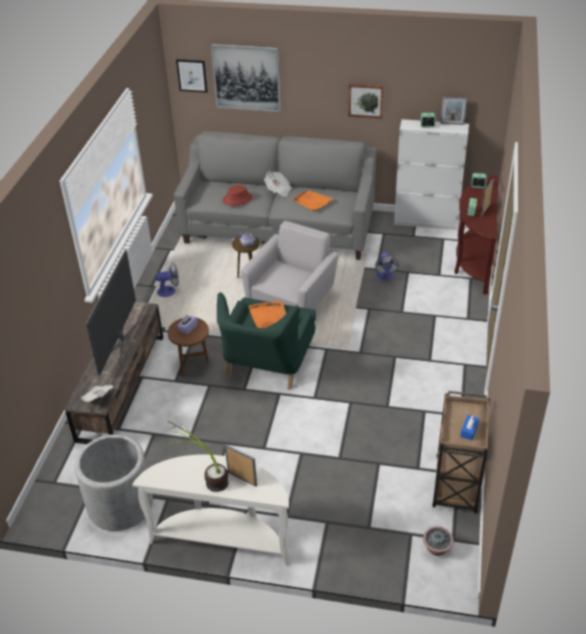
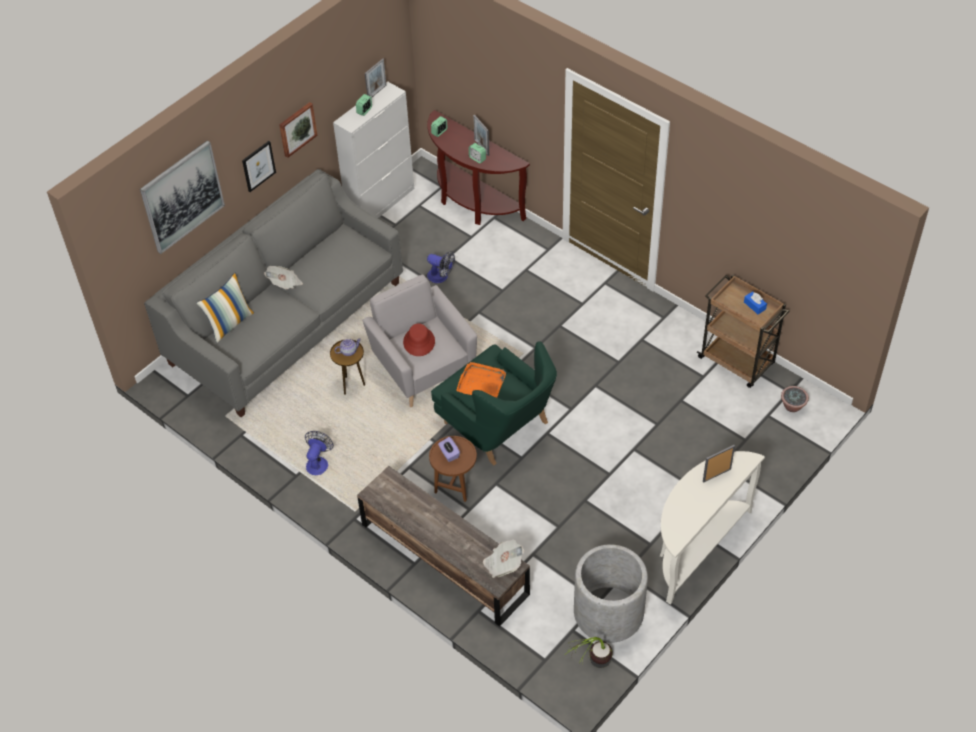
camera: 60 degrees left, 10 degrees up
television [86,249,140,375] -> none
potted plant [167,421,229,492] -> potted plant moved to [563,637,612,668]
picture [176,59,208,93] -> picture moved to [242,141,276,192]
red hat [222,185,252,206] -> red hat moved to [403,323,435,356]
orange tray [293,191,334,211] -> none
none -> pillow [197,273,254,343]

